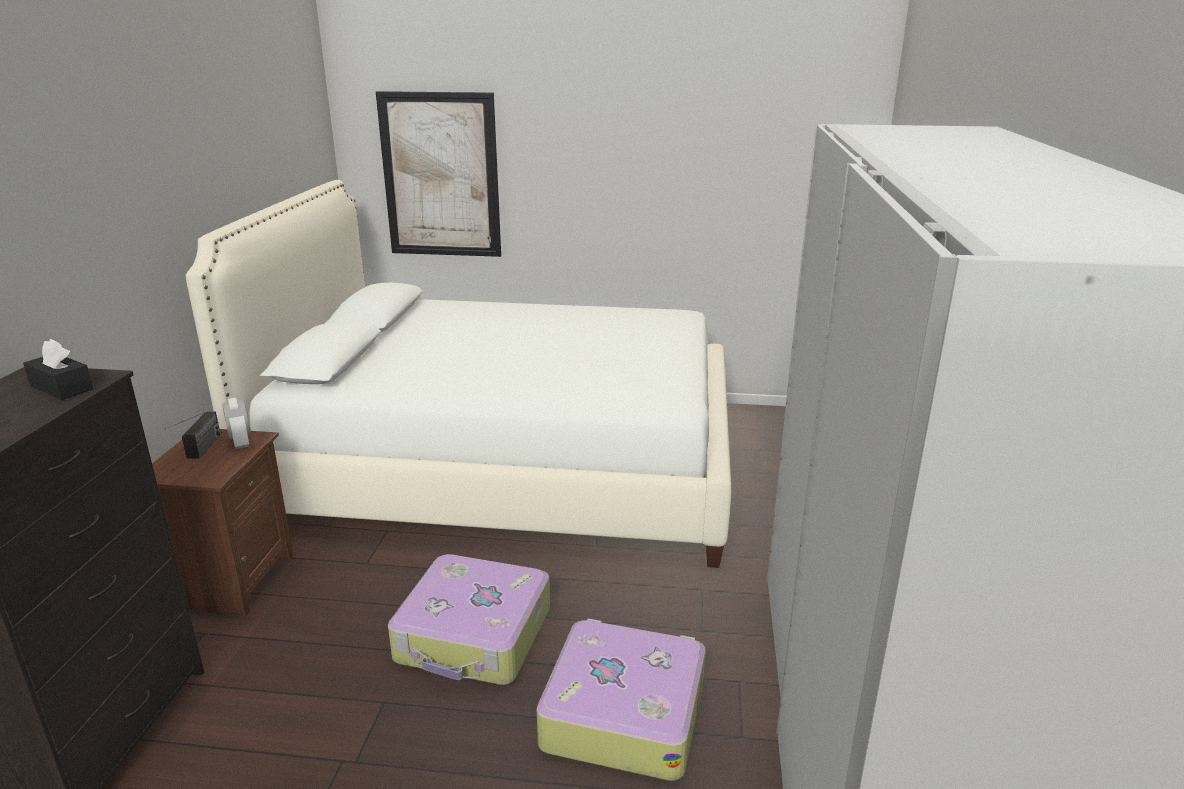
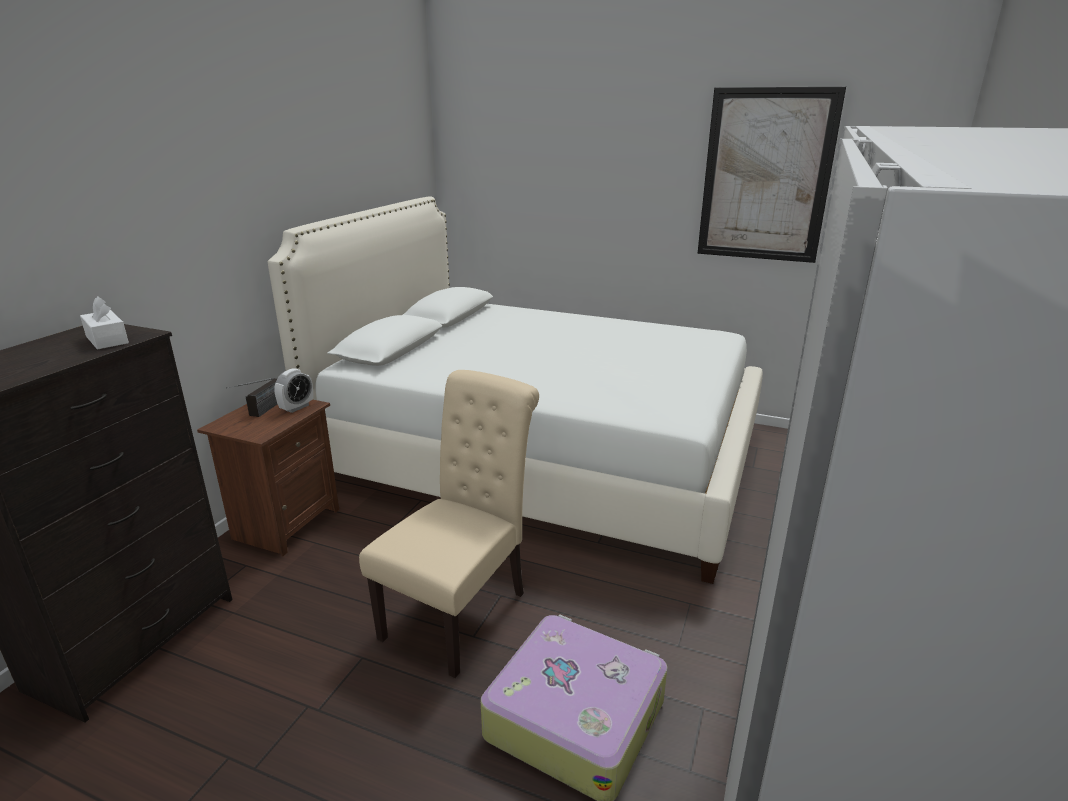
camera: 15 degrees right, 0 degrees up
black tissue box [23,339,93,400] -> white tissue box [80,296,129,349]
alarm clock [222,398,251,449] -> alarm clock turned 135 degrees counterclockwise [274,368,313,413]
picture [376,91,501,257] -> picture moved to [697,87,846,263]
suitcase [388,554,550,685] -> beige chair [359,370,539,678]

